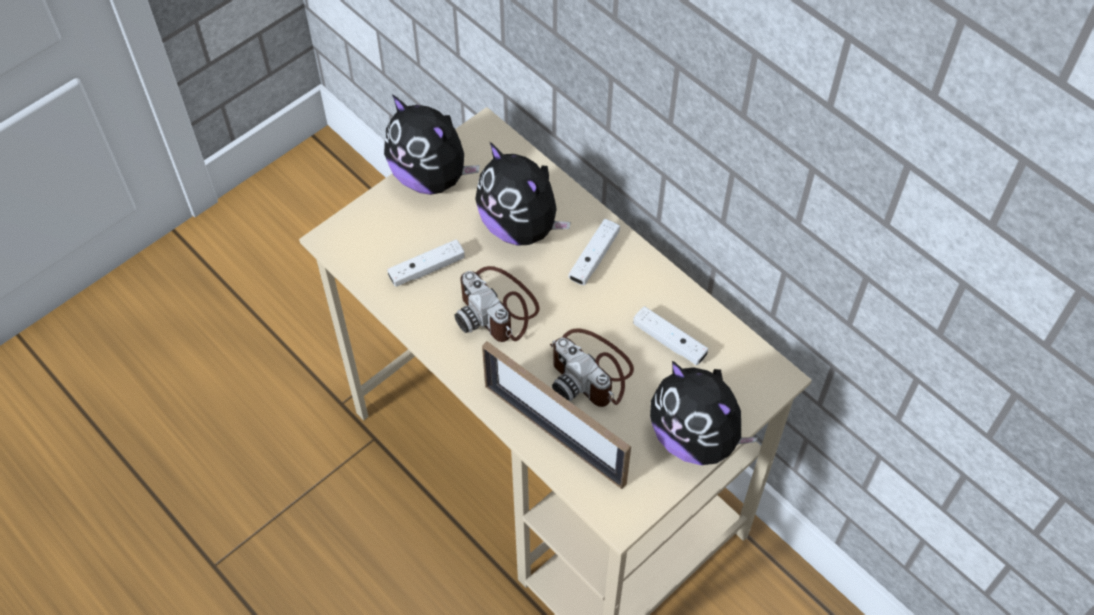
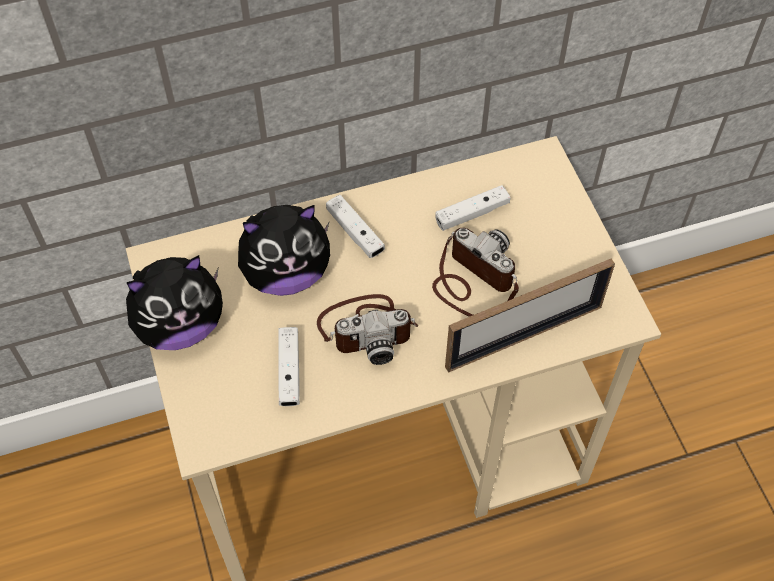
camera: 65 degrees left, 0 degrees up
camera [550,328,634,407] -> camera turned 120 degrees counterclockwise [432,228,519,317]
plush toy [650,361,759,465] -> none

